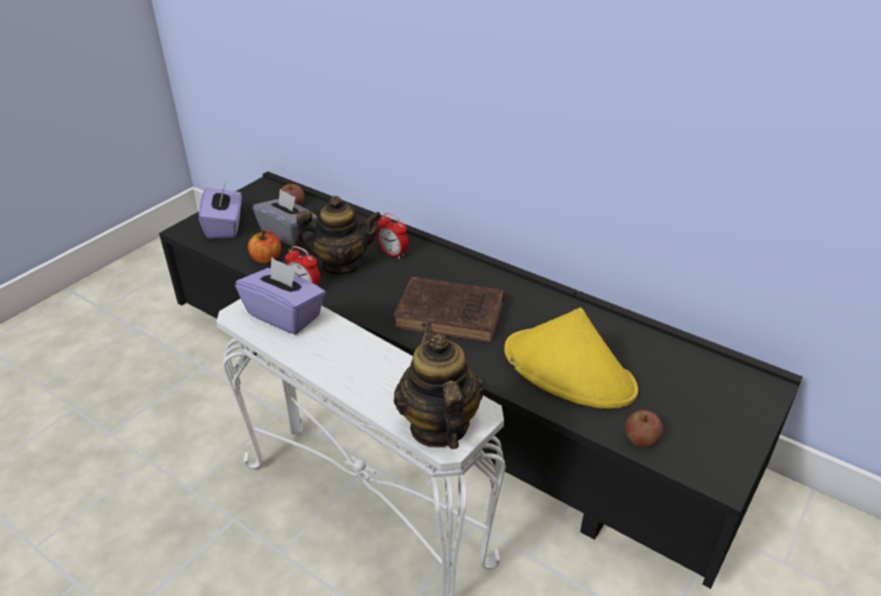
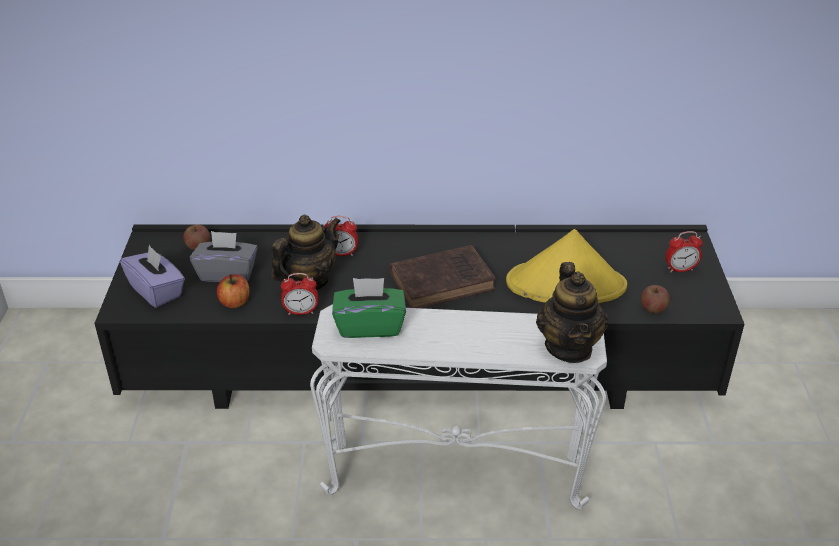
camera: 35 degrees left, 0 degrees up
purple tissue box [235,257,326,334] -> green tissue box [332,278,406,338]
teapot [394,322,484,449] -> teapot turned 135 degrees counterclockwise [536,262,609,363]
none -> alarm clock [666,231,703,273]

